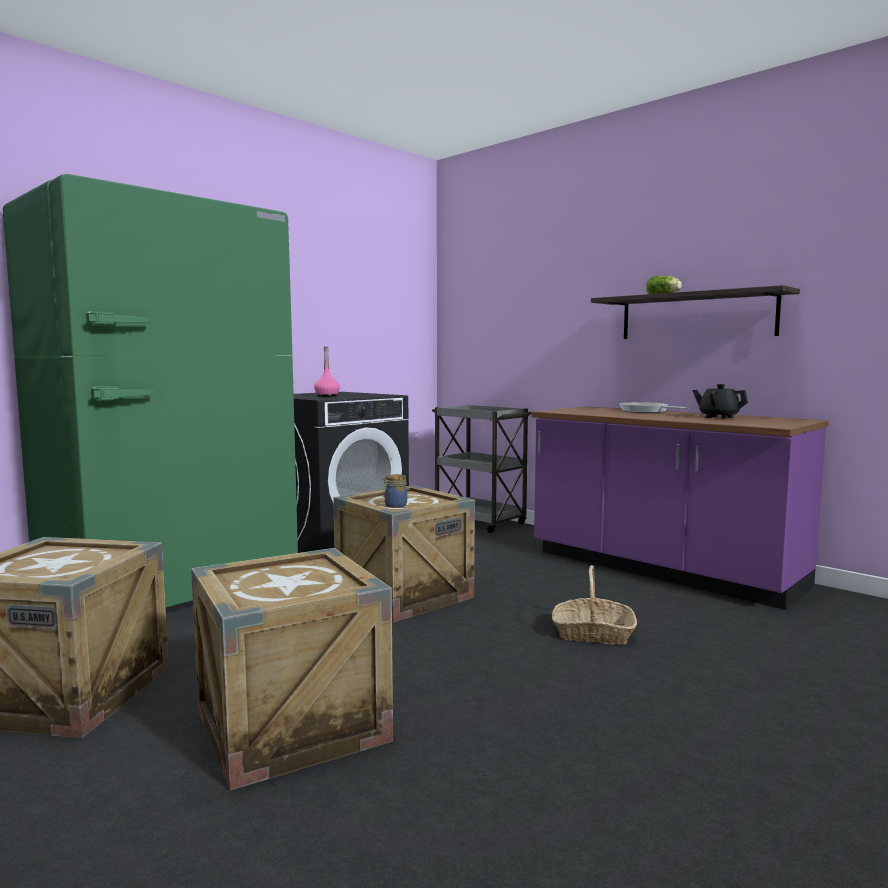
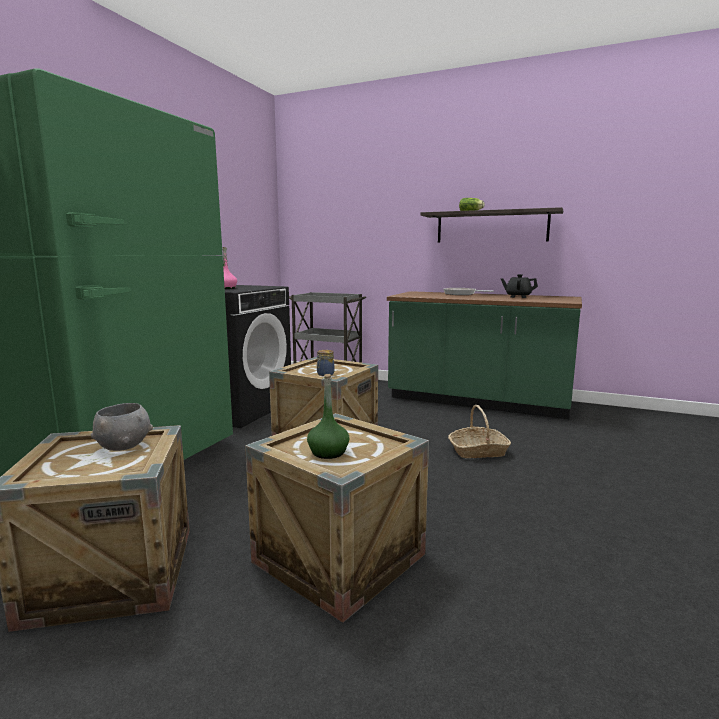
camera: 20 degrees left, 5 degrees up
purple counter [531,406,829,610] -> green counter [387,291,582,419]
none -> grey bowl [91,403,153,451]
none -> green bottle [307,374,349,459]

